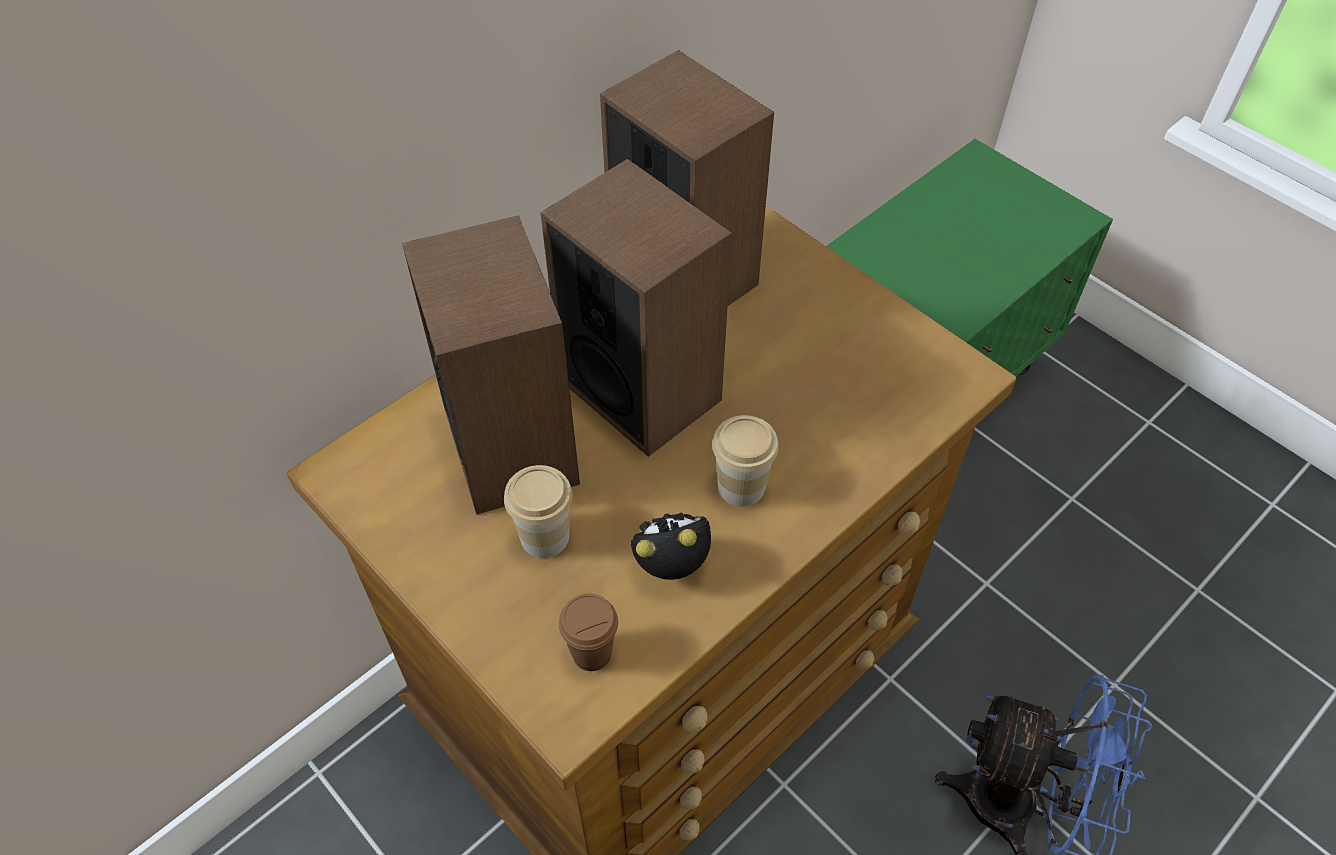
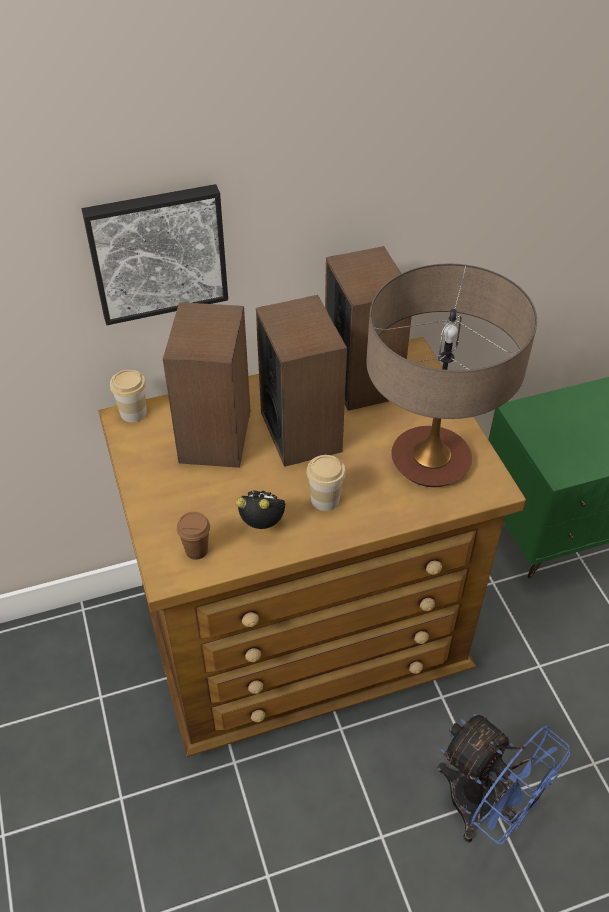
camera: 25 degrees right, 5 degrees down
cup [504,465,573,558] -> cup moved to [110,370,147,422]
none -> picture [82,184,228,325]
none -> table lamp [366,264,537,487]

